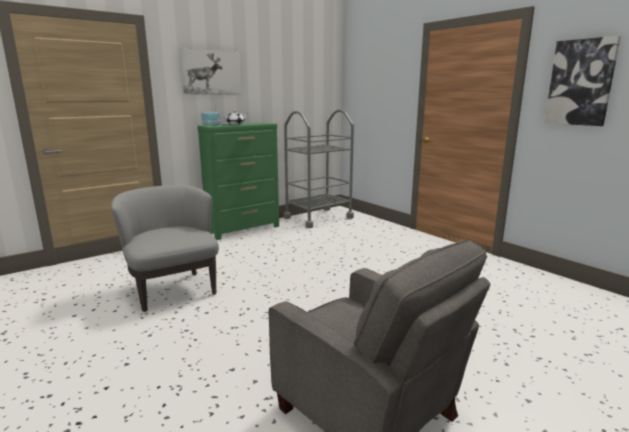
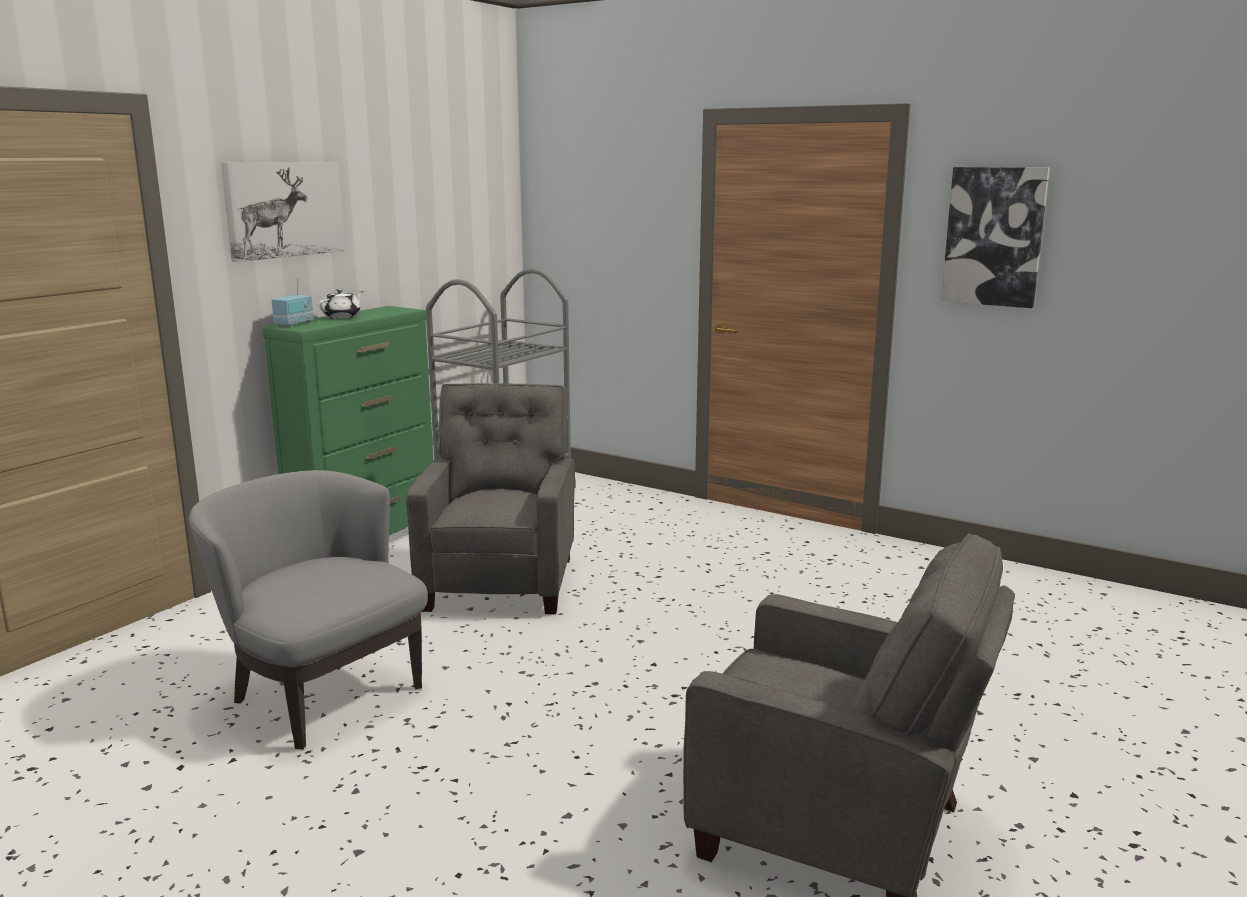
camera: 20 degrees left, 0 degrees up
none -> grey armchair [406,383,575,614]

